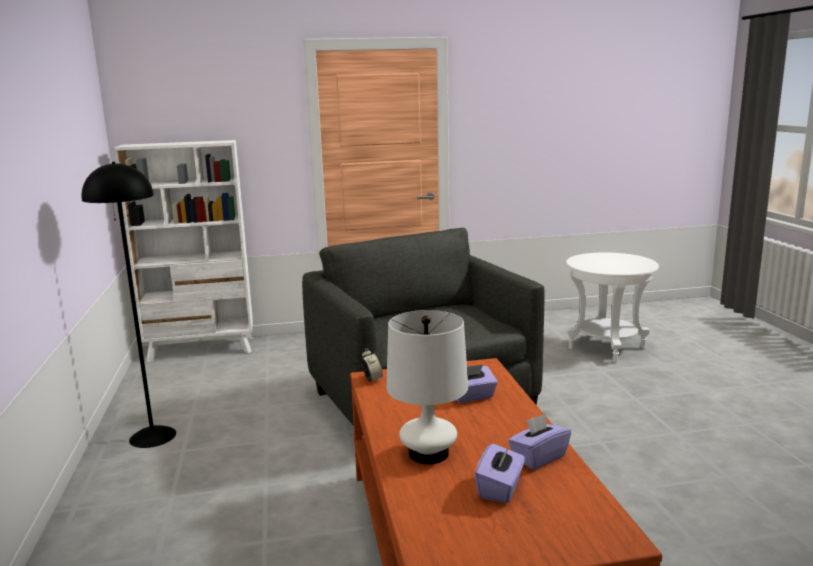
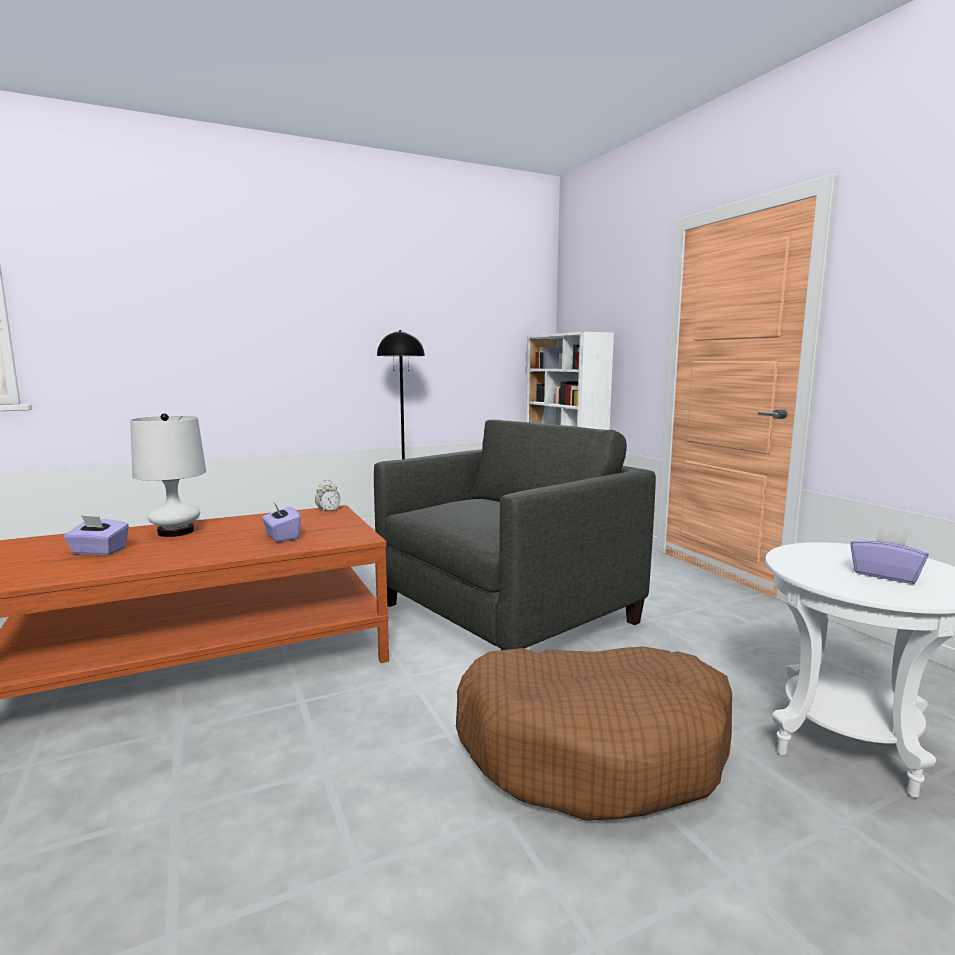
camera: 75 degrees right, 5 degrees down
purple tissue box [508,414,571,470] -> purple tissue box moved to [851,525,929,584]
none -> brown dog bed [456,646,732,821]

